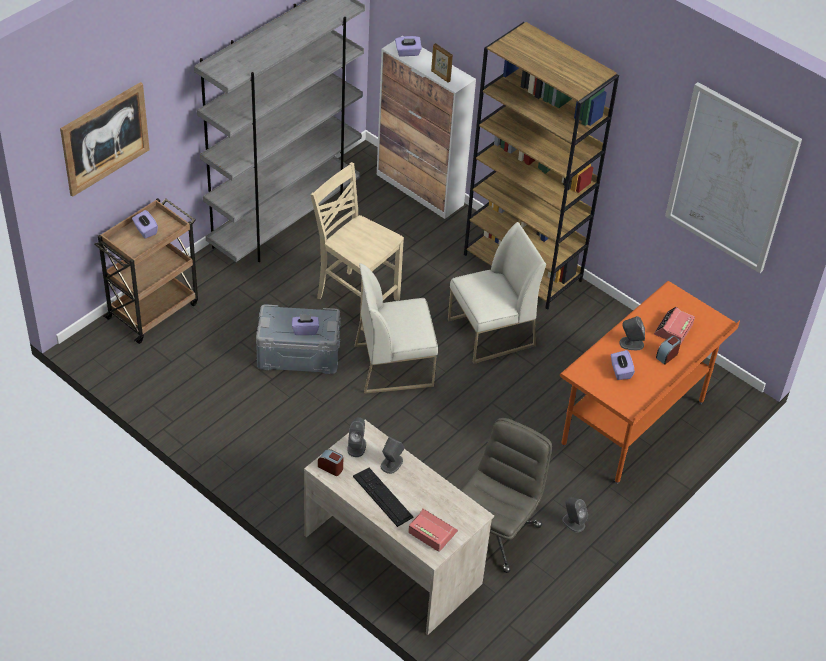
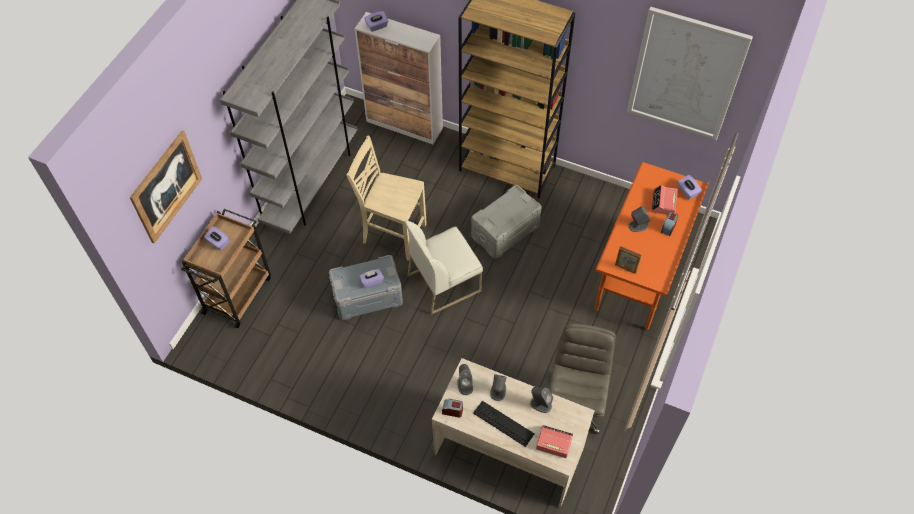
camera: 15 degrees left, 10 degrees up
picture frame [431,43,453,83] -> picture frame moved to [615,246,642,274]
white chair [448,222,546,364] -> grey storage box [471,185,542,259]
grey speaker [562,497,588,533] -> grey speaker moved to [530,387,553,413]
purple tissue box [611,350,635,380] -> purple tissue box moved to [678,175,702,199]

